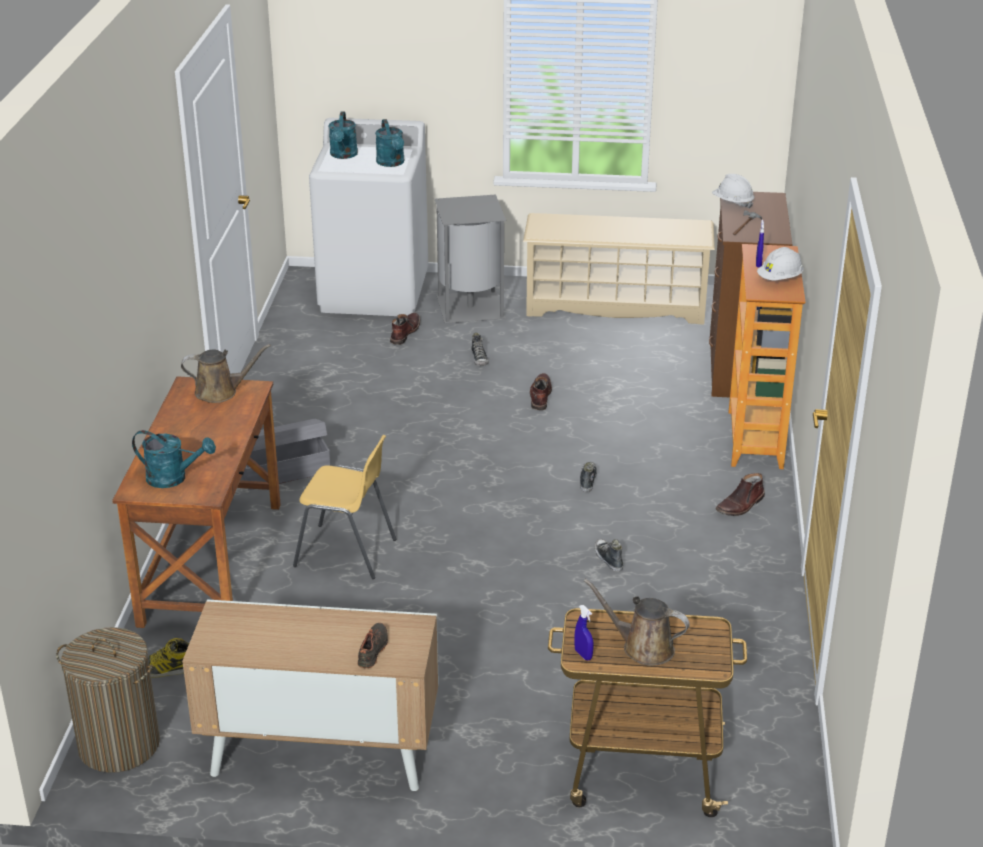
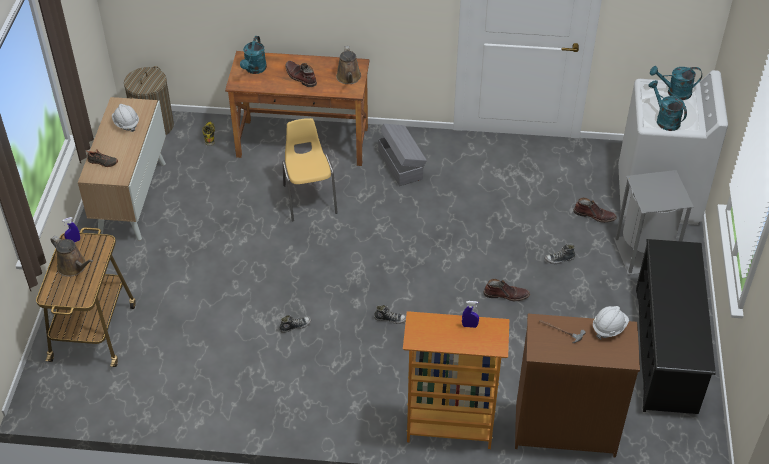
camera: 90 degrees right, 15 degrees up
yellow chair [293,435,396,579] -> yellow chair turned 150 degrees clockwise [282,118,338,222]
turquoise watering can [375,119,404,167] -> turquoise watering can turned 75 degrees clockwise [648,80,687,131]
beige shoe rack [523,213,715,325] -> black shoe rack [636,239,716,414]
brown watering can [584,579,690,666] -> brown watering can turned 105 degrees clockwise [50,236,93,277]
brown boot [715,473,765,516] -> brown boot moved to [285,61,317,87]
white hard hat [757,247,804,280] -> white hard hat moved to [112,104,139,132]

